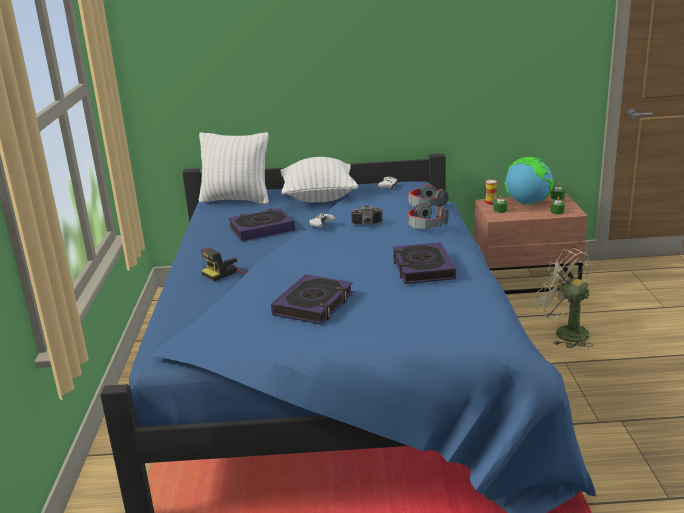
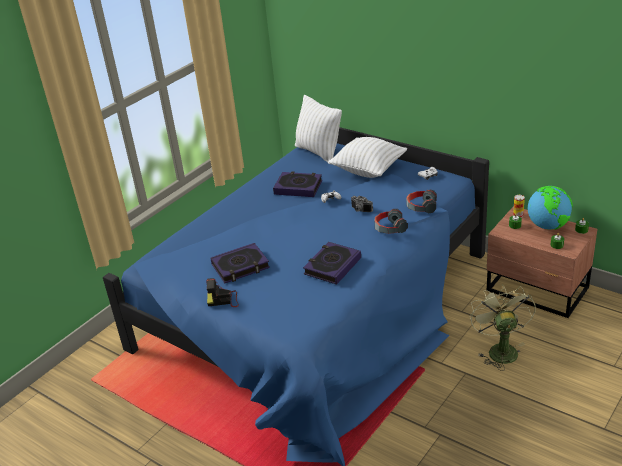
camera: 40 degrees right, 10 degrees up
camera [201,248,248,281] -> camera moved to [206,278,239,307]

